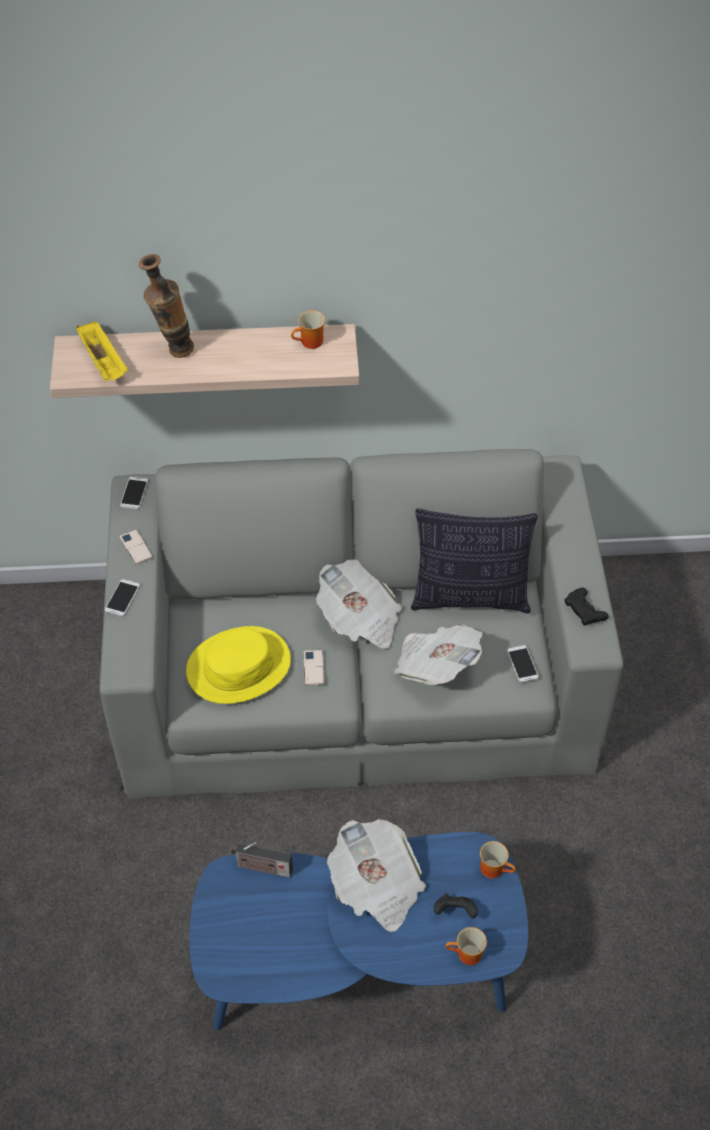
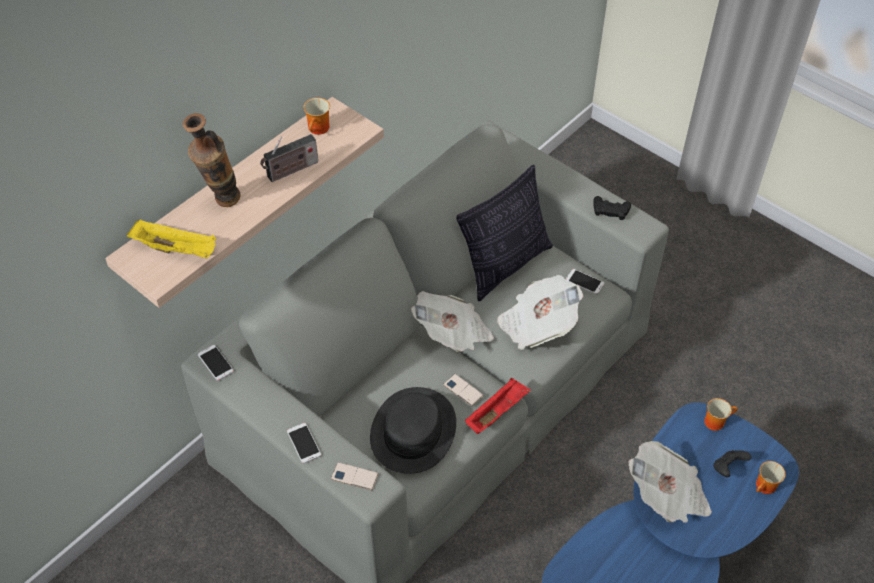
camera: 45 degrees left, 0 degrees up
phone [119,529,153,565] -> phone moved to [331,462,379,490]
yellow hat [186,626,291,704] -> black hat [370,387,456,474]
radio [231,842,293,878] -> radio moved to [260,134,318,182]
none -> red tray [465,378,531,434]

